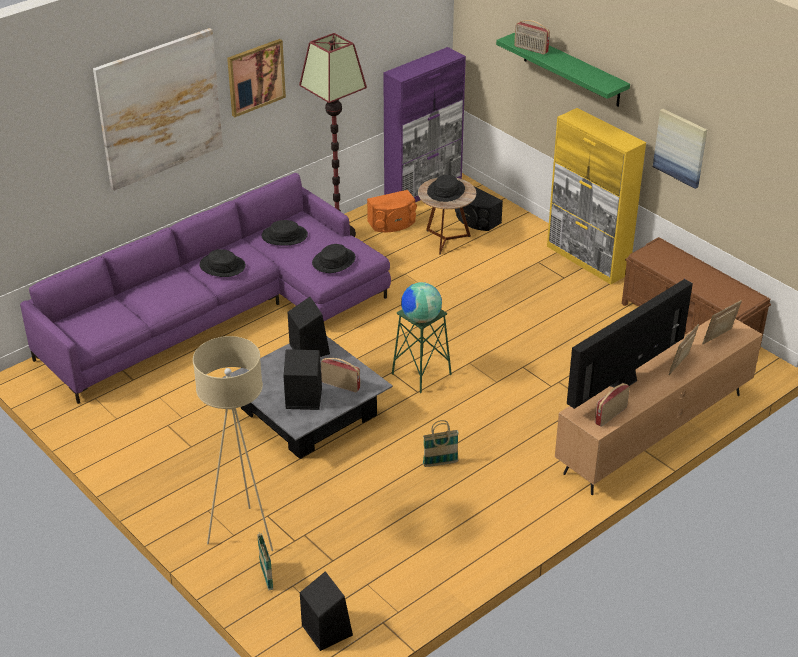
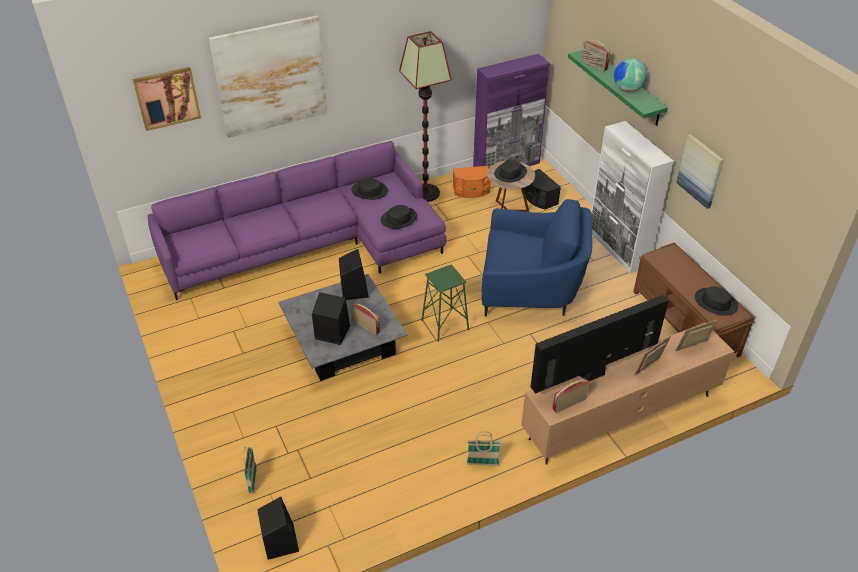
camera: 15 degrees right, 5 degrees up
beige floor lamp [193,336,273,551] -> none
black hat [199,249,246,277] -> black hat moved to [695,287,738,316]
picture [227,39,286,117] -> picture moved to [133,67,201,131]
globe [401,282,442,323] -> globe moved to [614,59,648,92]
basket [423,420,459,467] -> basket moved to [467,431,500,466]
yellow cabinet [547,108,646,285] -> white cabinet [591,121,674,273]
none -> blue armchair [482,199,592,317]

